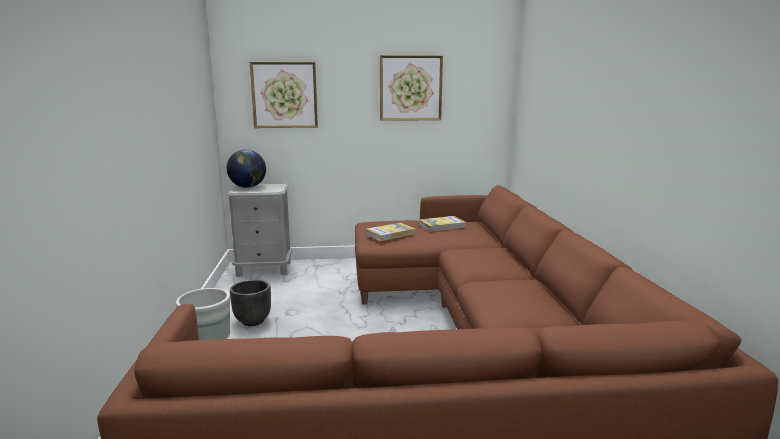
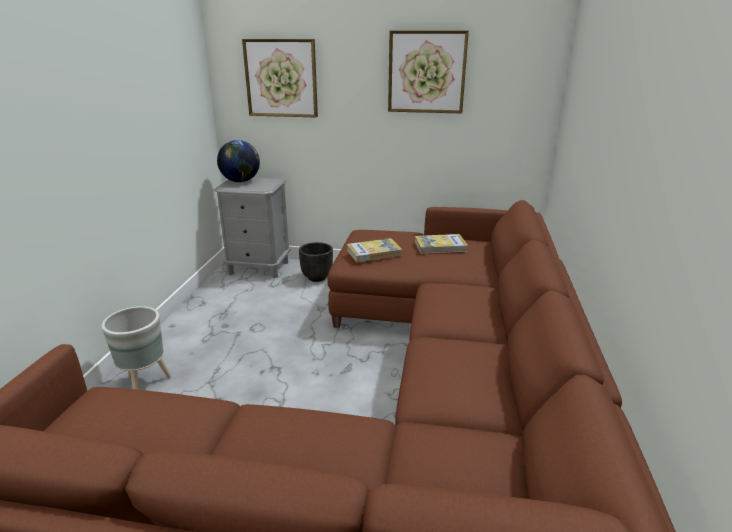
camera: 15 degrees right, 10 degrees up
black planter [230,280,271,326] -> black planter moved to [299,242,333,282]

